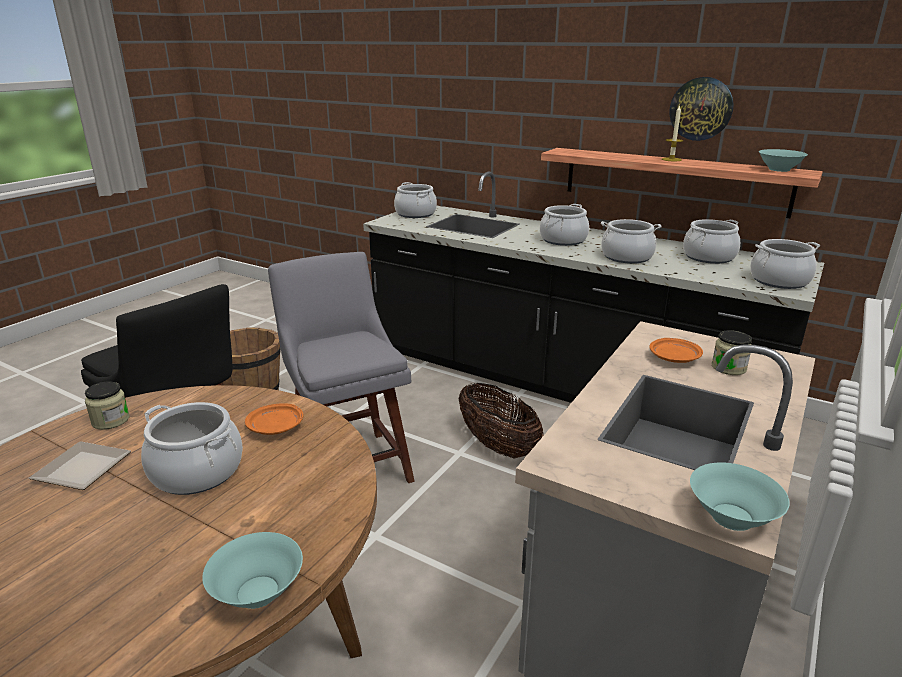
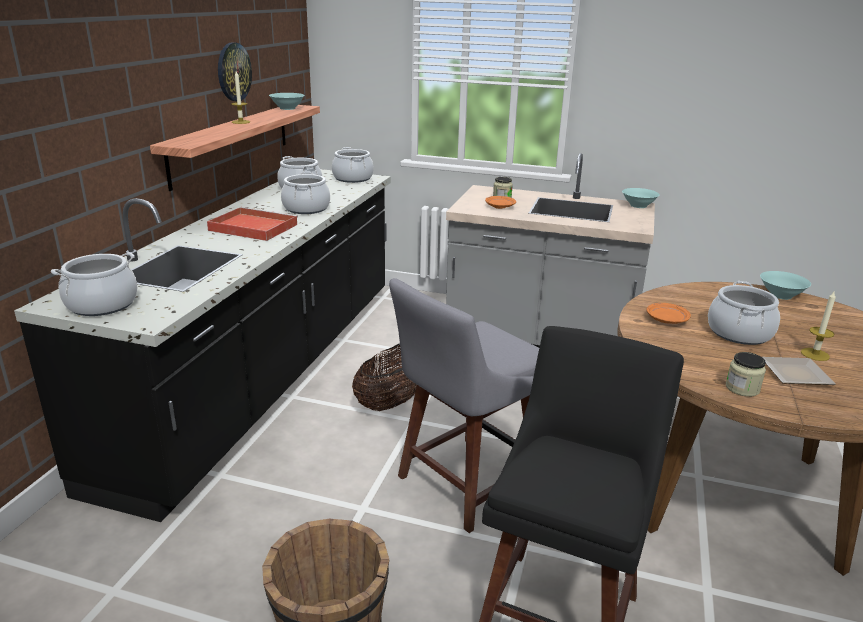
camera: 105 degrees left, 0 degrees up
cooking pot [540,204,589,246] -> red tray [207,207,298,241]
none -> candle [801,290,836,361]

